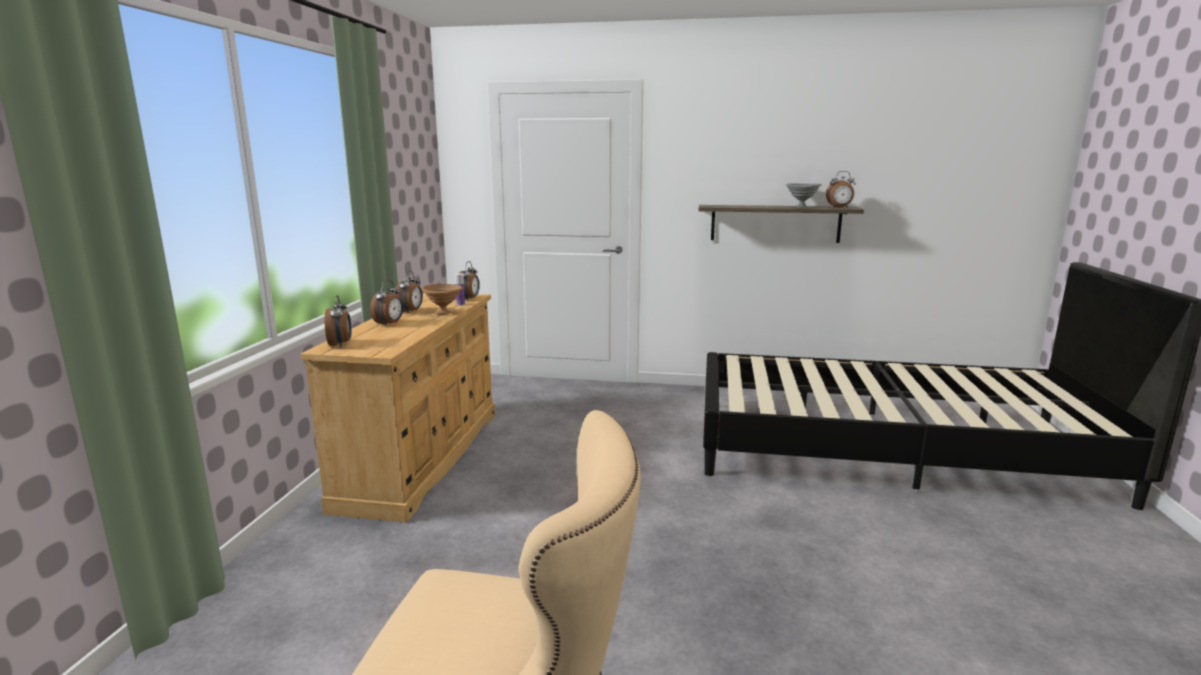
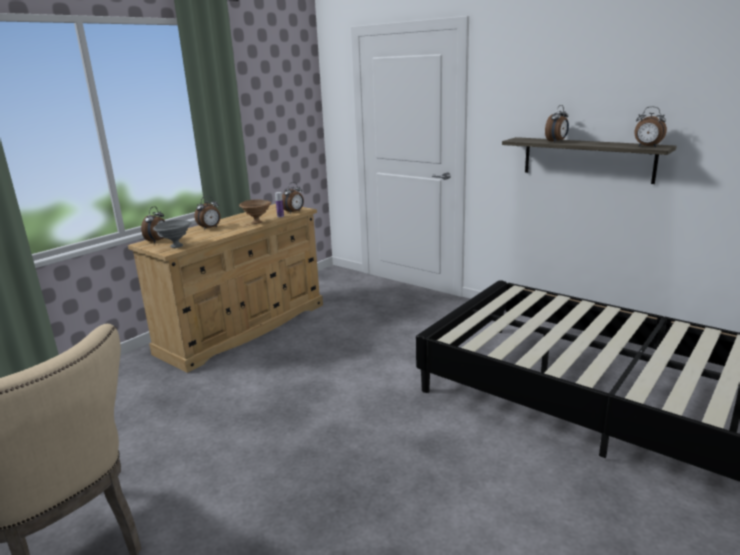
camera: 30 degrees right, 5 degrees up
alarm clock [395,271,423,314] -> alarm clock moved to [545,105,569,143]
grey bowl [785,184,822,208] -> grey bowl moved to [153,220,191,248]

